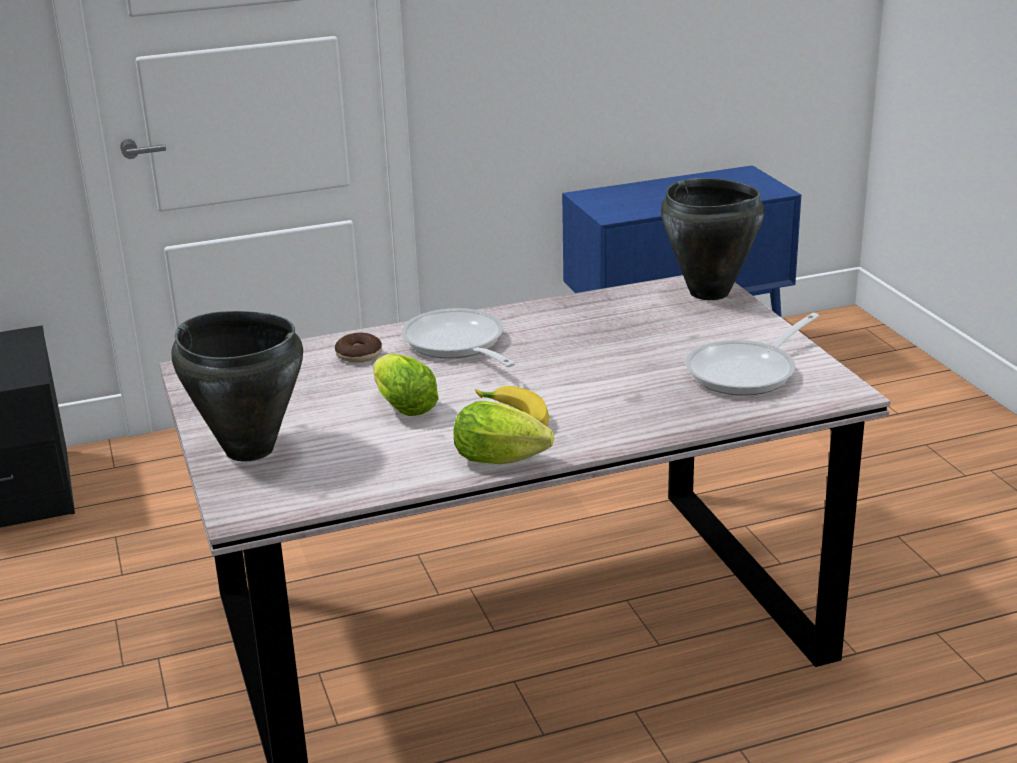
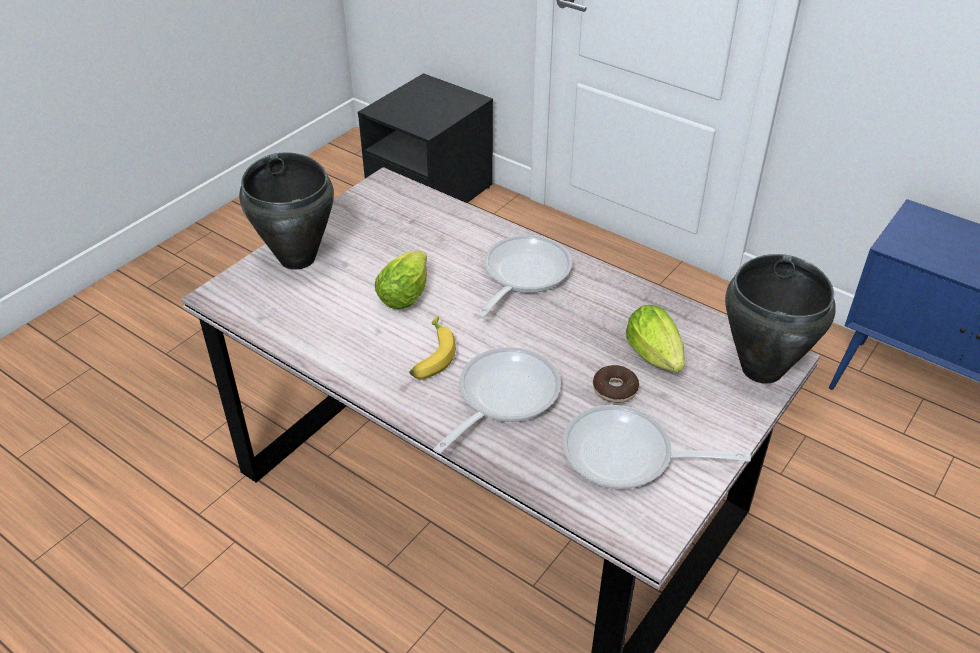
camera: 55 degrees right, 15 degrees up
donut [335,333,382,363] -> donut moved to [593,365,639,403]
lettuce [453,401,554,464] -> lettuce moved to [626,305,685,372]
none -> frying pan [433,347,561,454]

